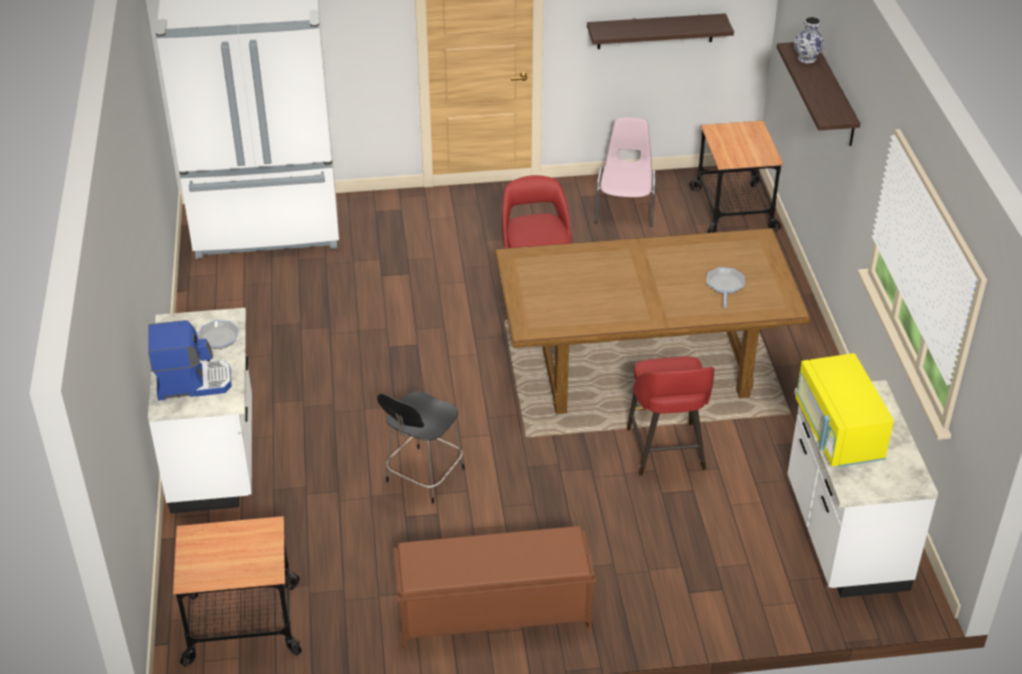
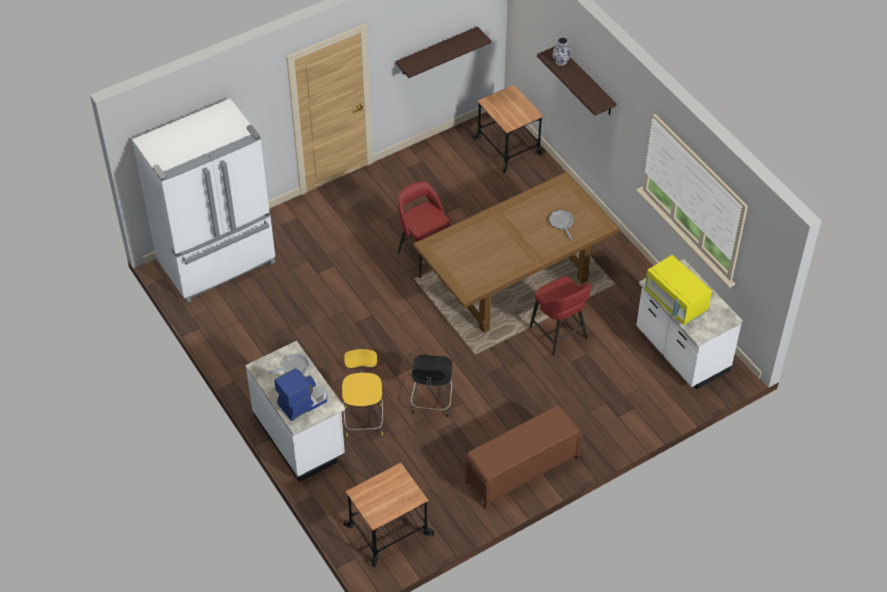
camera: 25 degrees left, 10 degrees up
pink chair [595,117,656,227] -> none
none -> yellow chair [342,349,384,437]

